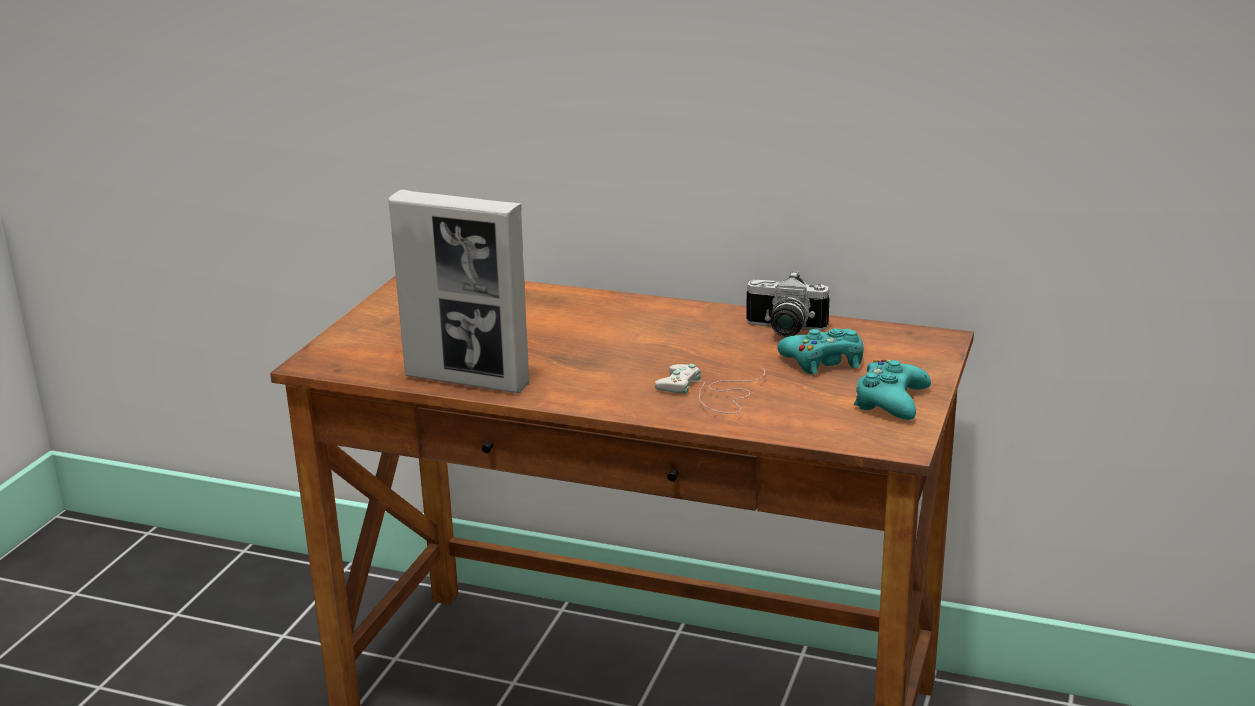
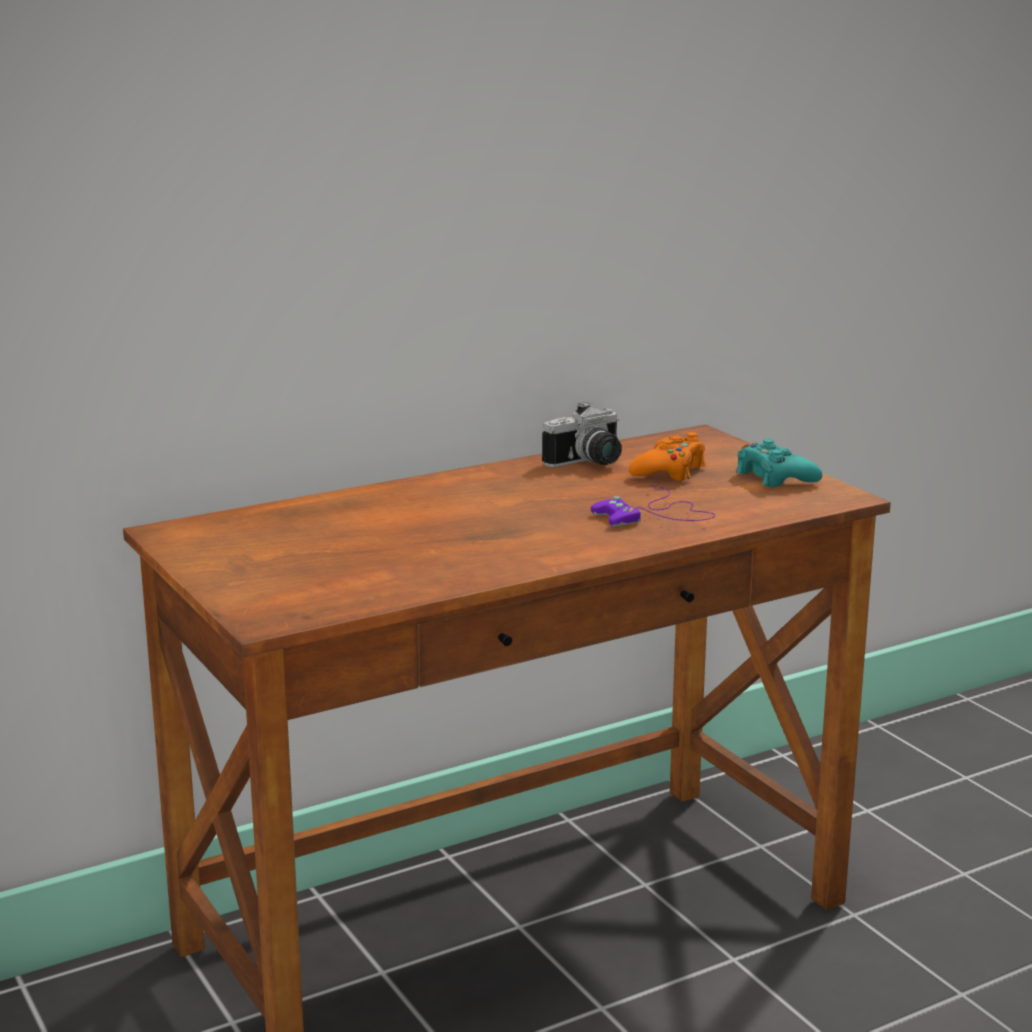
camera: 50 degrees left, 5 degrees down
picture frame [389,190,530,393] -> none
white game controller [655,364,765,414] -> purple game controller [591,485,715,526]
turquoise game controller [777,328,863,374] -> orange game controller [629,432,706,481]

